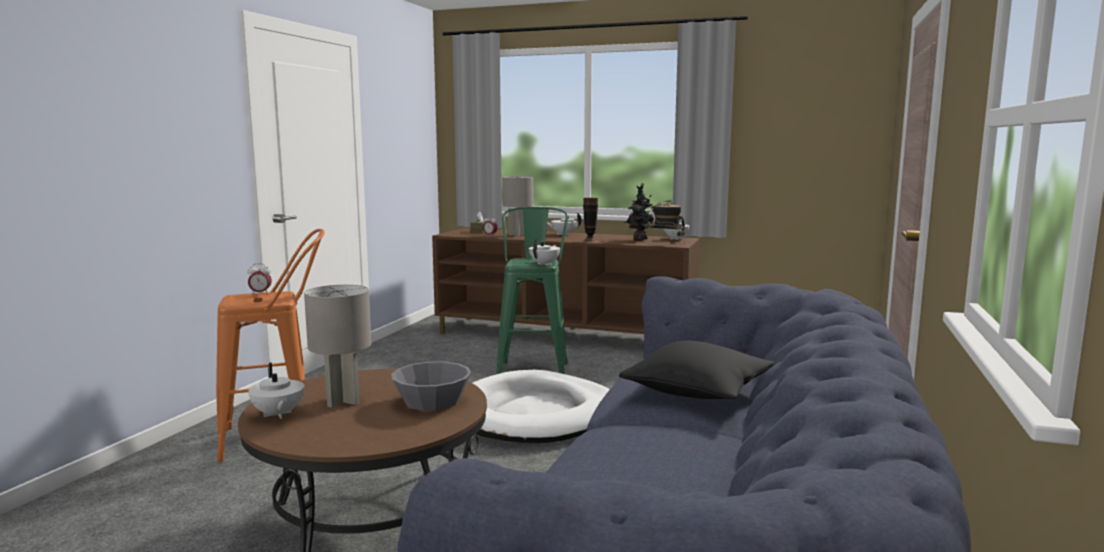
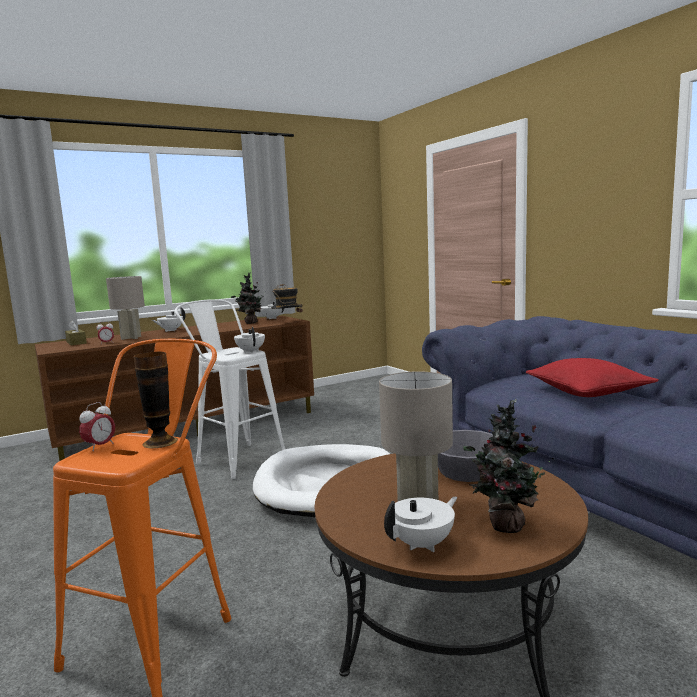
camera: 50 degrees left, 0 degrees up
white teapot [248,363,304,419] -> white teapot turned 45 degrees counterclockwise [384,497,458,552]
green stool [496,207,568,374] -> white stool [175,299,285,479]
vase [582,198,598,242] -> vase moved to [134,352,178,448]
black pillow [619,341,775,399] -> red pillow [525,358,658,397]
none -> potted plant [463,399,554,533]

